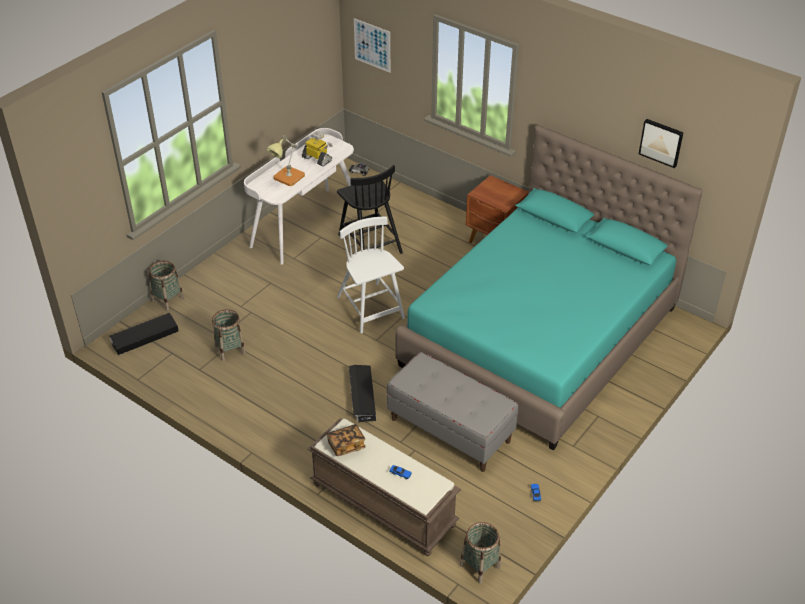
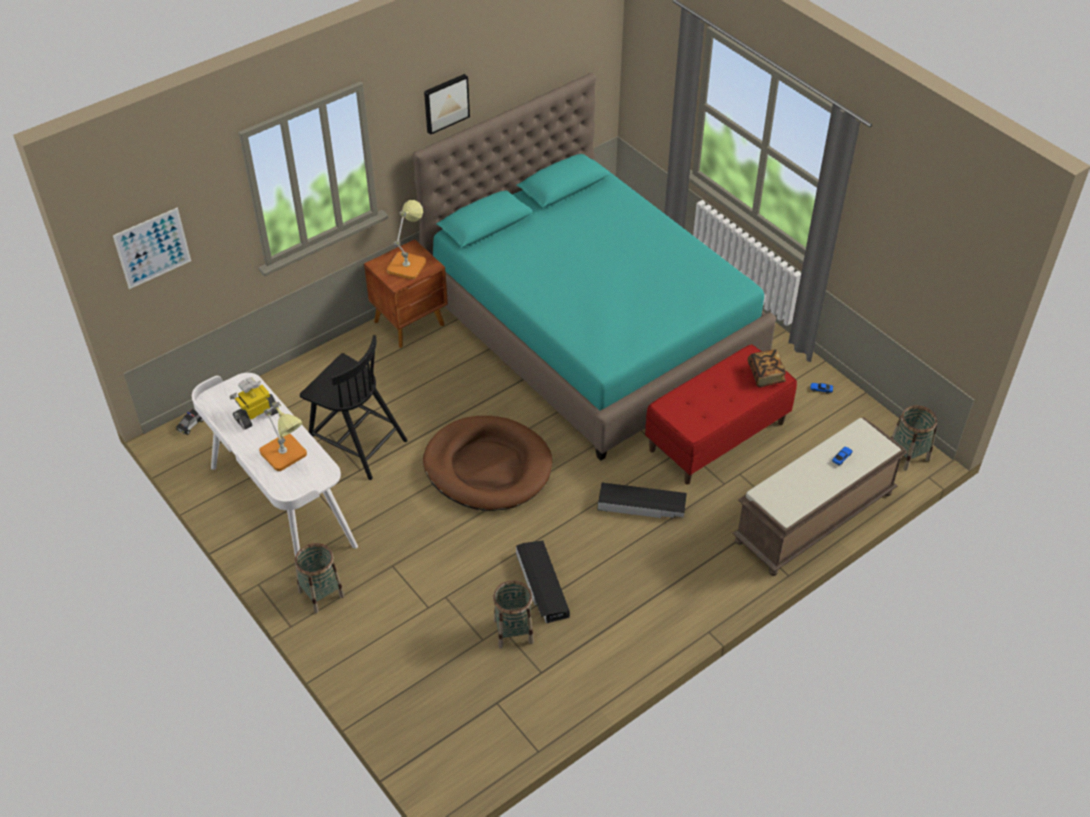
camera: 75 degrees left, 5 degrees up
black storage box [109,313,179,355] -> black storage box moved to [516,541,570,623]
basket [149,261,184,311] -> basket moved to [295,543,344,613]
book [327,424,366,456] -> book moved to [748,349,786,387]
black chair [337,165,403,254] -> black chair turned 45 degrees clockwise [300,335,408,480]
white chair [337,217,405,333] -> brown dog bed [423,416,552,511]
grey bench [387,352,518,472] -> red bench [645,344,797,485]
picture [639,119,684,168] -> picture moved to [424,74,470,135]
none -> table lamp [387,200,426,279]

